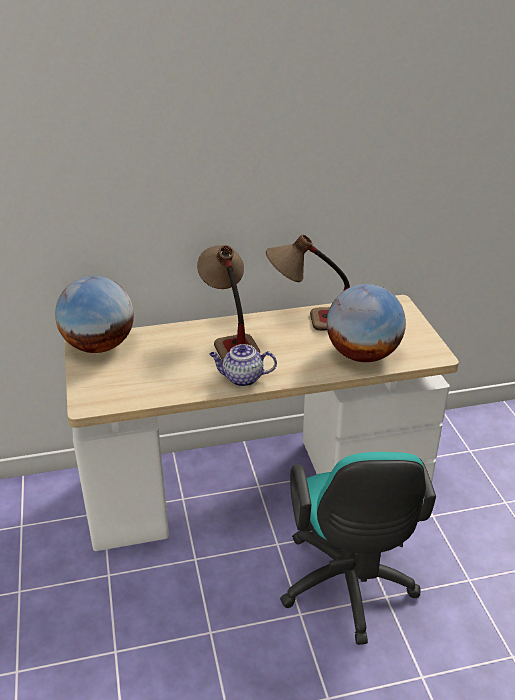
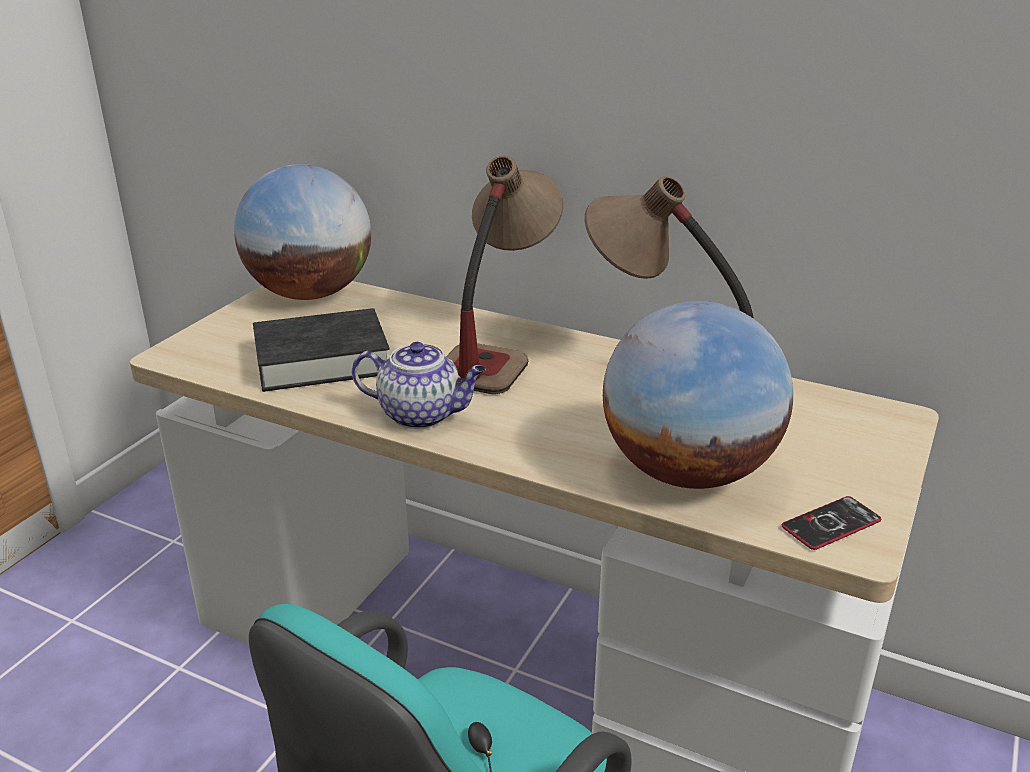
camera: 40 degrees right, 5 degrees down
teapot [209,344,277,387] -> teapot turned 150 degrees clockwise [352,342,486,429]
none -> black book [253,308,390,392]
none -> phone [782,496,881,550]

